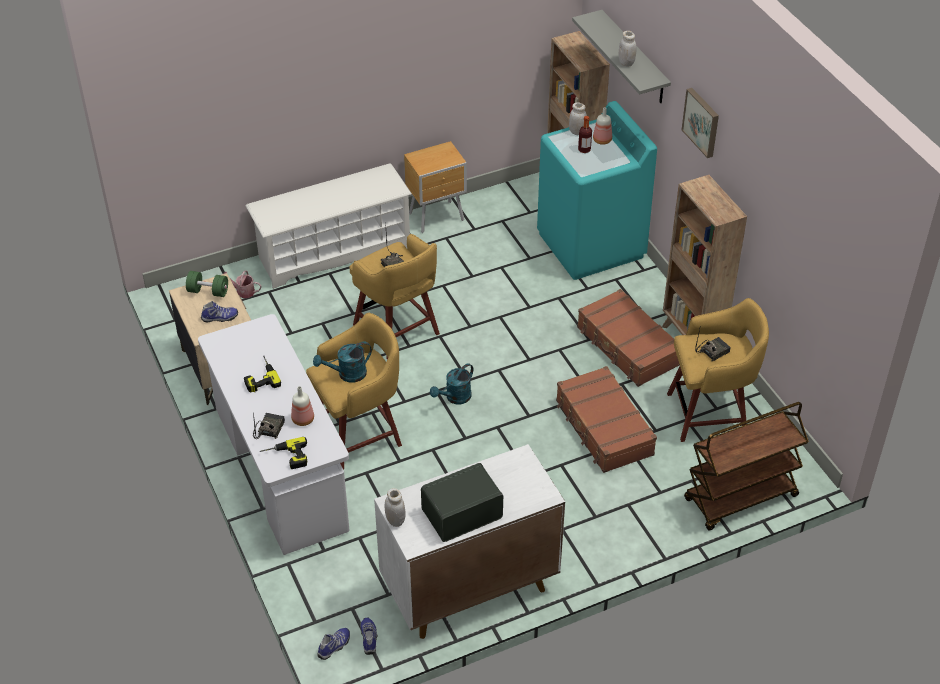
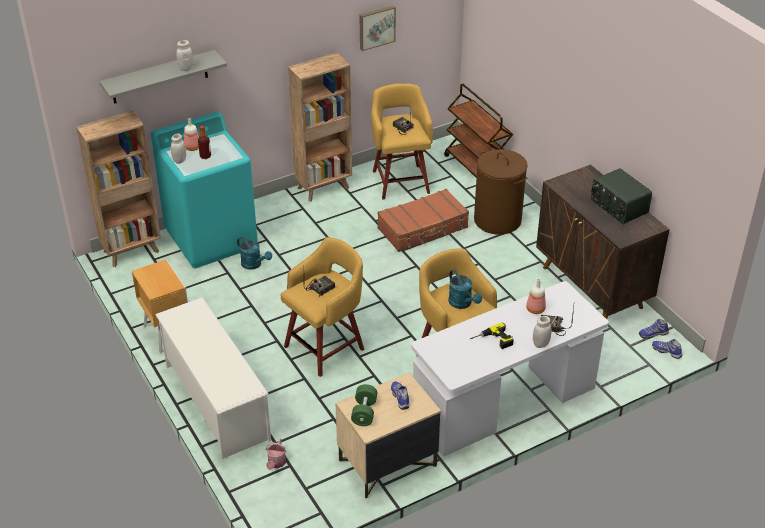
camera: 95 degrees left, 5 degrees down
power drill [259,437,308,469] -> none
white cabinet [374,444,565,639] -> brown cabinet [536,165,670,319]
white jar [385,488,406,527] -> white jar moved to [533,316,552,348]
turquoise watering can [430,363,473,404] -> turquoise watering can moved to [237,237,272,270]
brown suitcase [577,289,680,387] -> none
picture [682,88,719,158] -> picture moved to [360,6,396,51]
none -> brown laundry basket [474,149,528,235]

